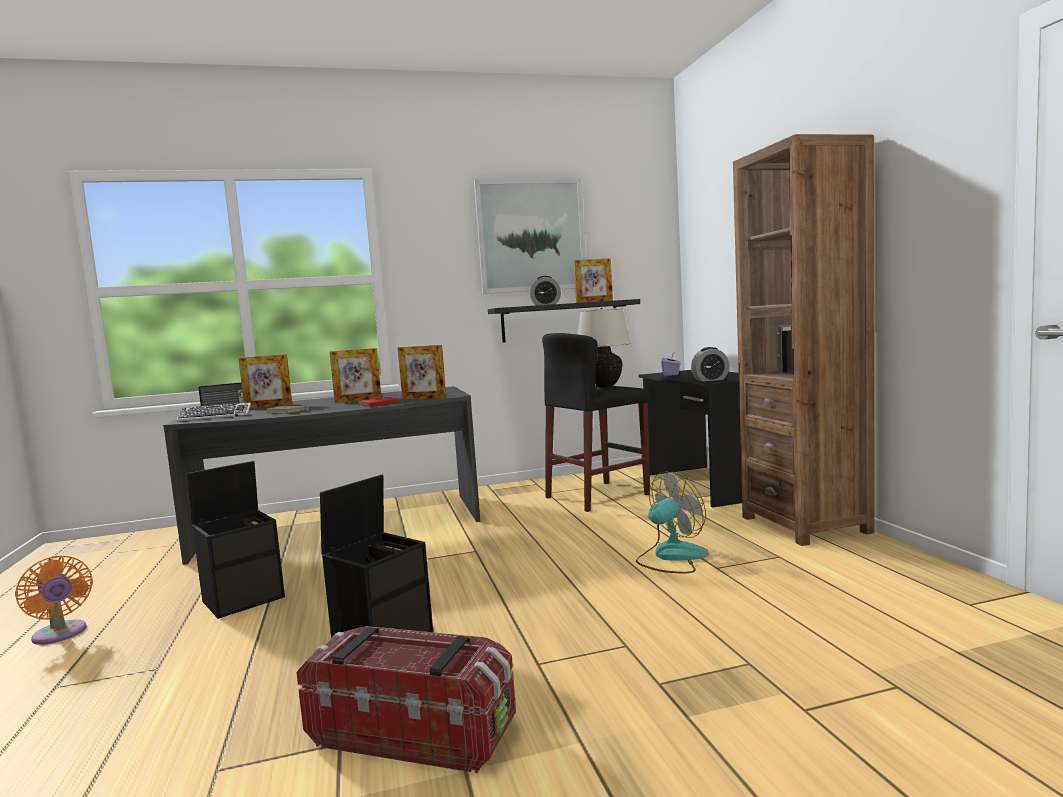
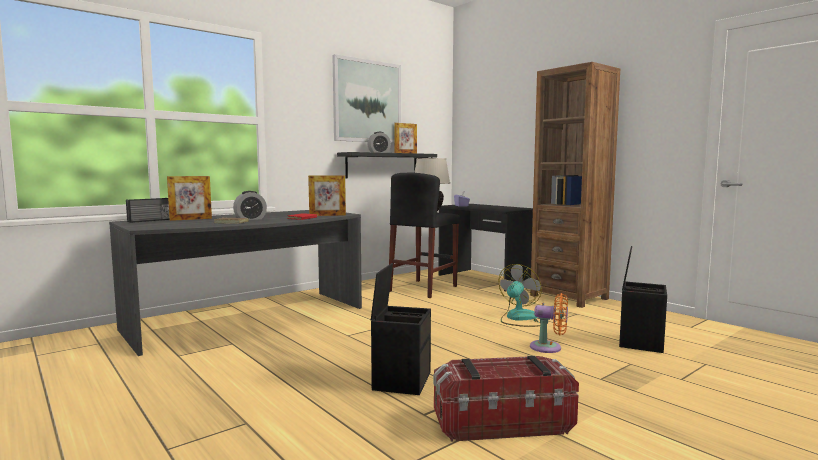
camera: 25 degrees left, 0 degrees up
orange fan [15,555,93,645] -> orange fan moved to [530,293,568,353]
keyboard [177,402,251,422] -> none
black storage box [187,461,285,619] -> black storage box moved to [619,246,667,353]
picture frame [329,348,382,403] -> none
alarm clock [691,347,729,382] -> alarm clock moved to [233,191,267,220]

